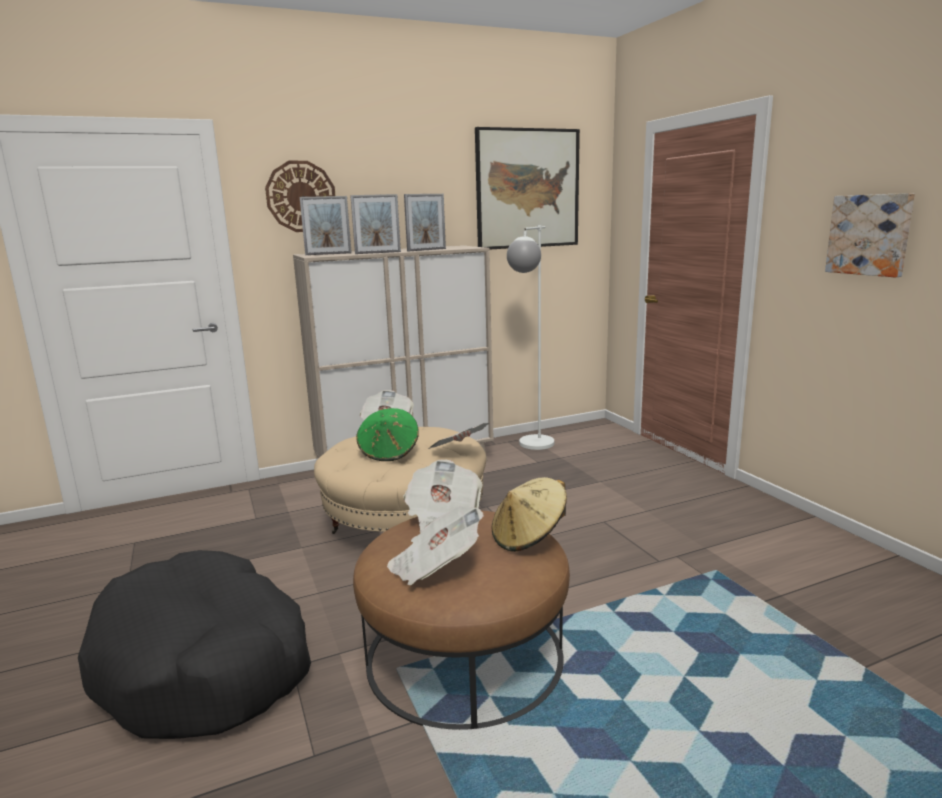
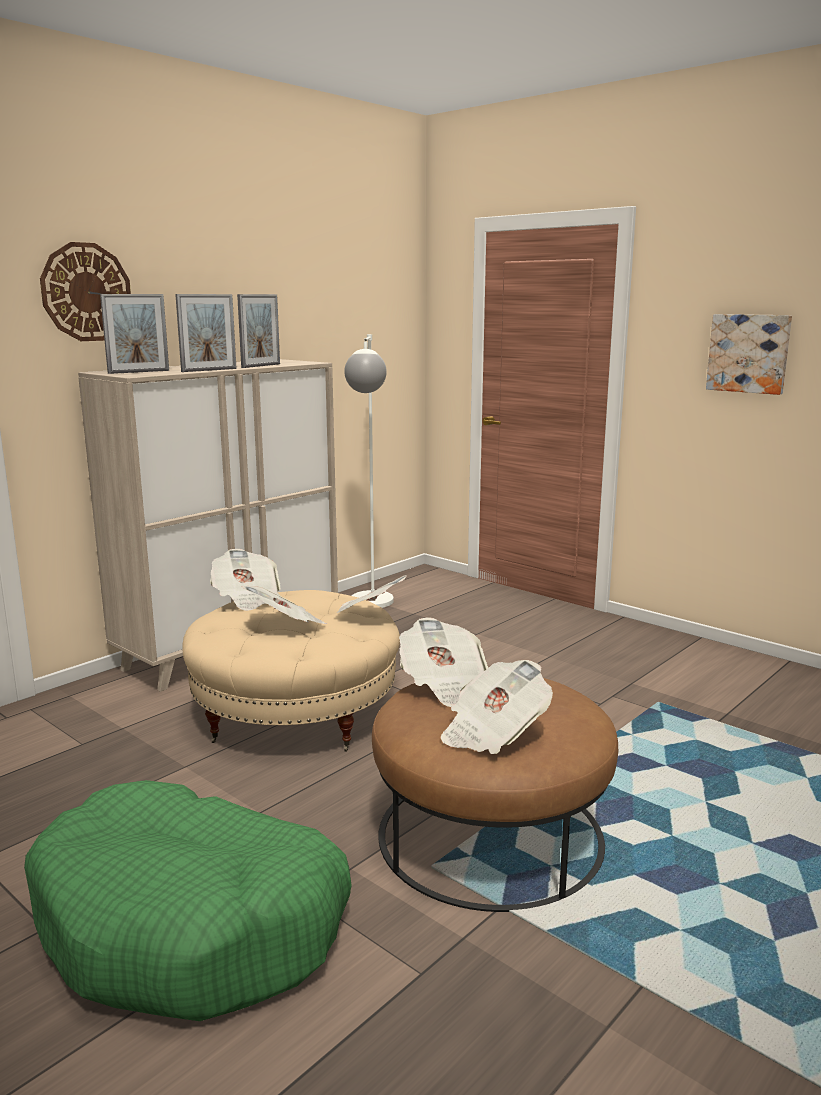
camera: 25 degrees left, 0 degrees up
black dog bed [78,550,311,739] -> green dog bed [24,780,352,1021]
green hat [356,408,419,461] -> newspaper [241,586,327,624]
picture [475,127,580,250] -> none
beige hat [492,477,567,552] -> none

